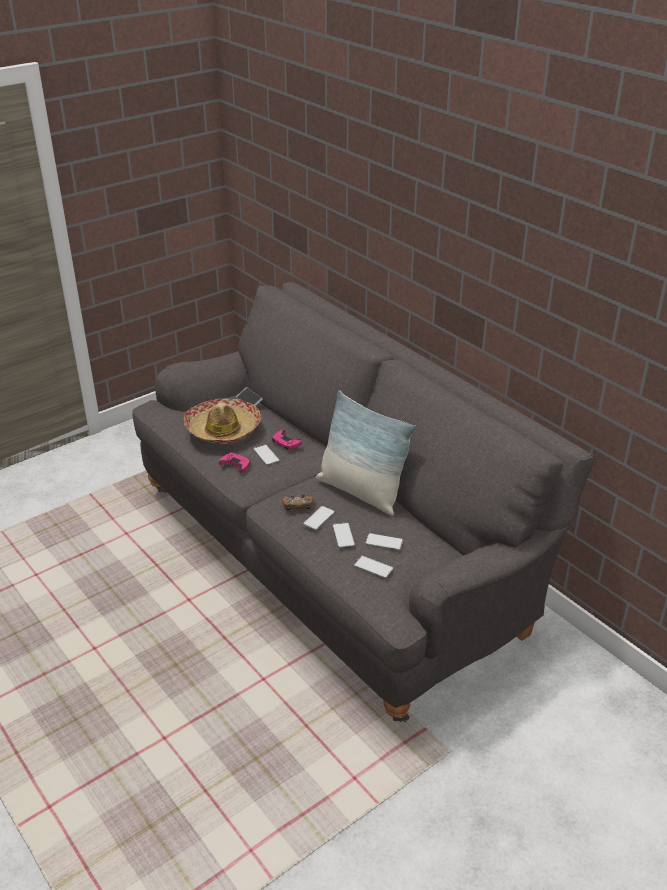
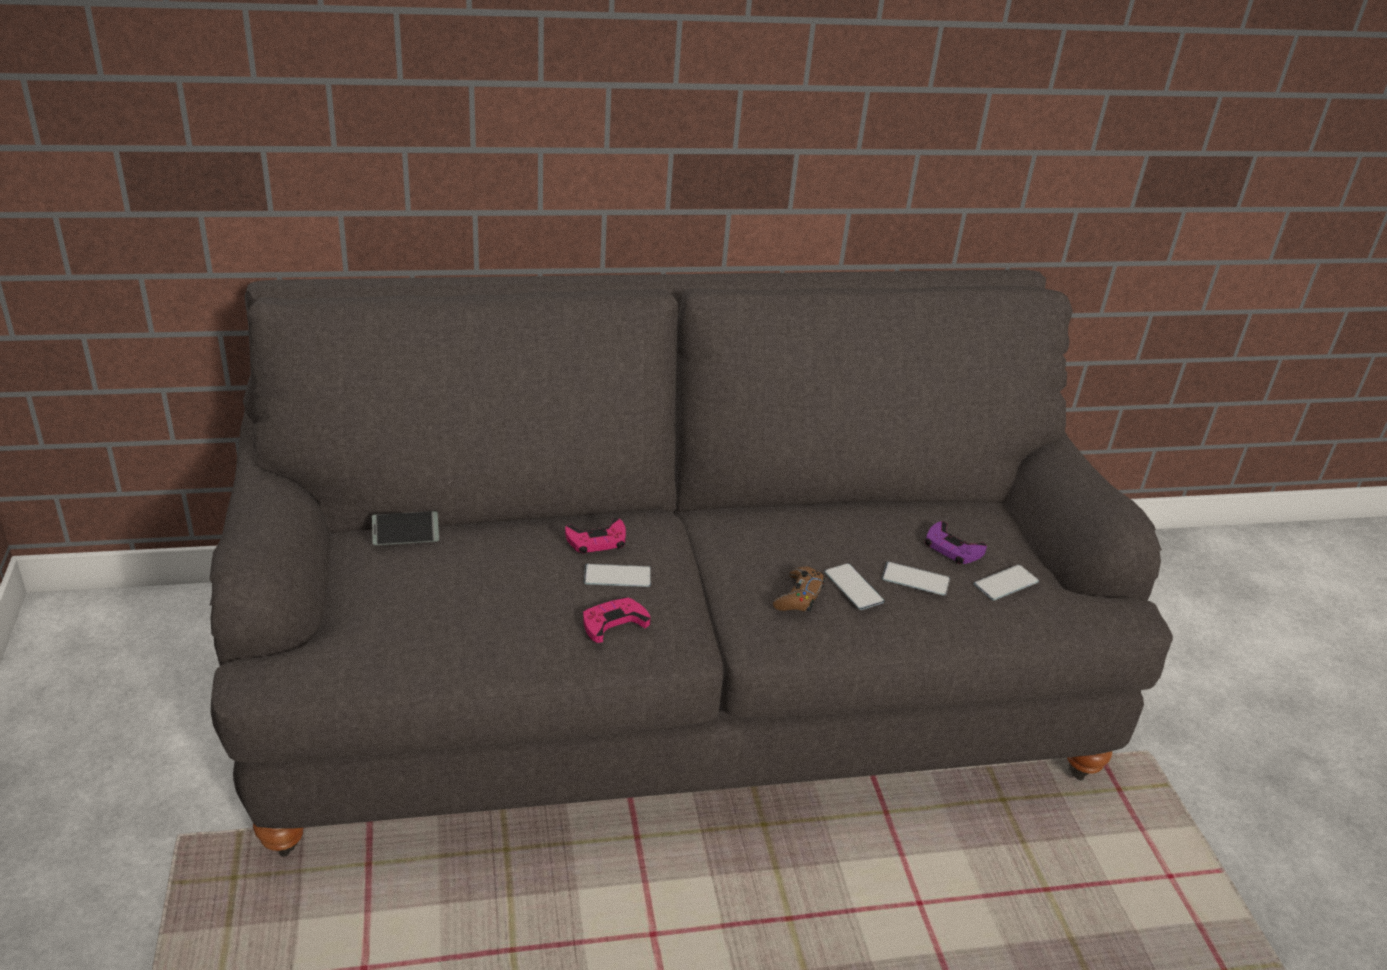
camera: 65 degrees left, 0 degrees up
hat [184,398,262,444] -> none
pillow [316,390,416,516] -> none
phone [366,533,403,550] -> purple game controller [925,521,987,564]

